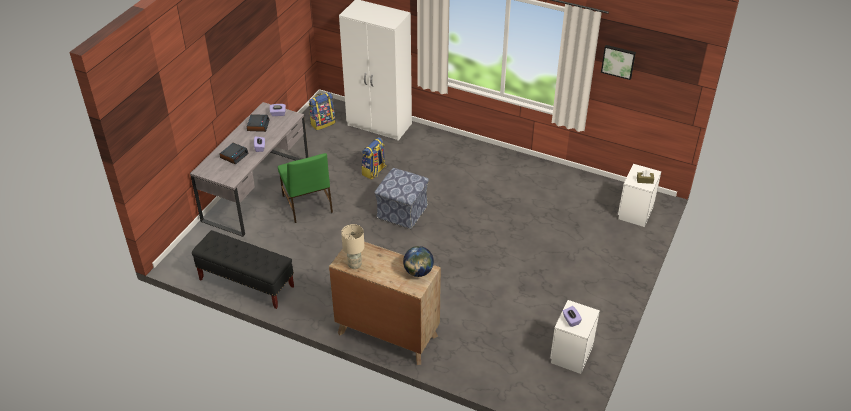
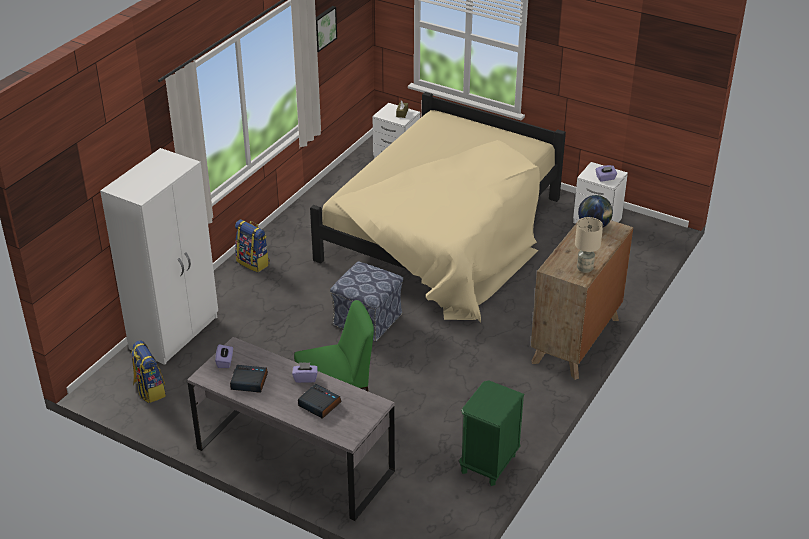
camera: 85 degrees left, 5 degrees down
black bench [192,230,294,309] -> green nightstand [459,380,525,486]
backpack [361,137,386,179] -> backpack moved to [235,219,270,272]
none -> beige bed [310,92,566,323]

